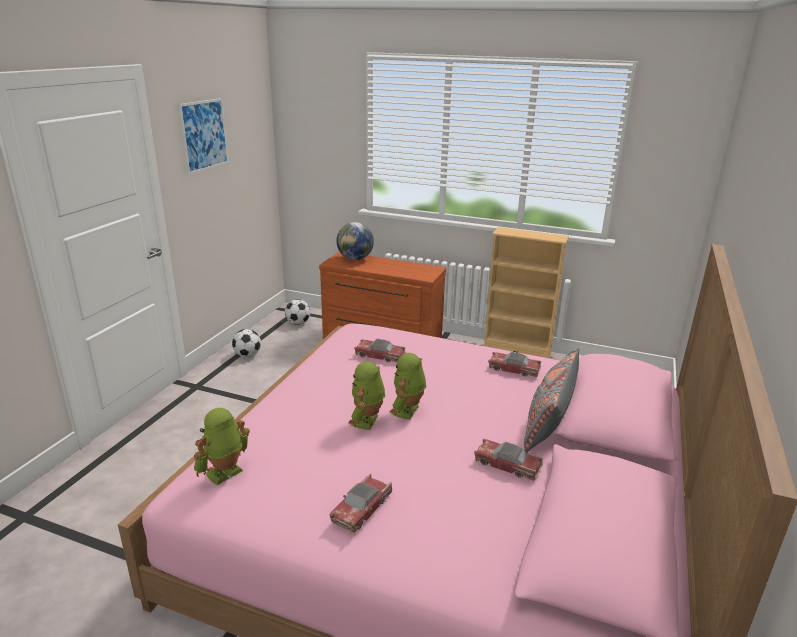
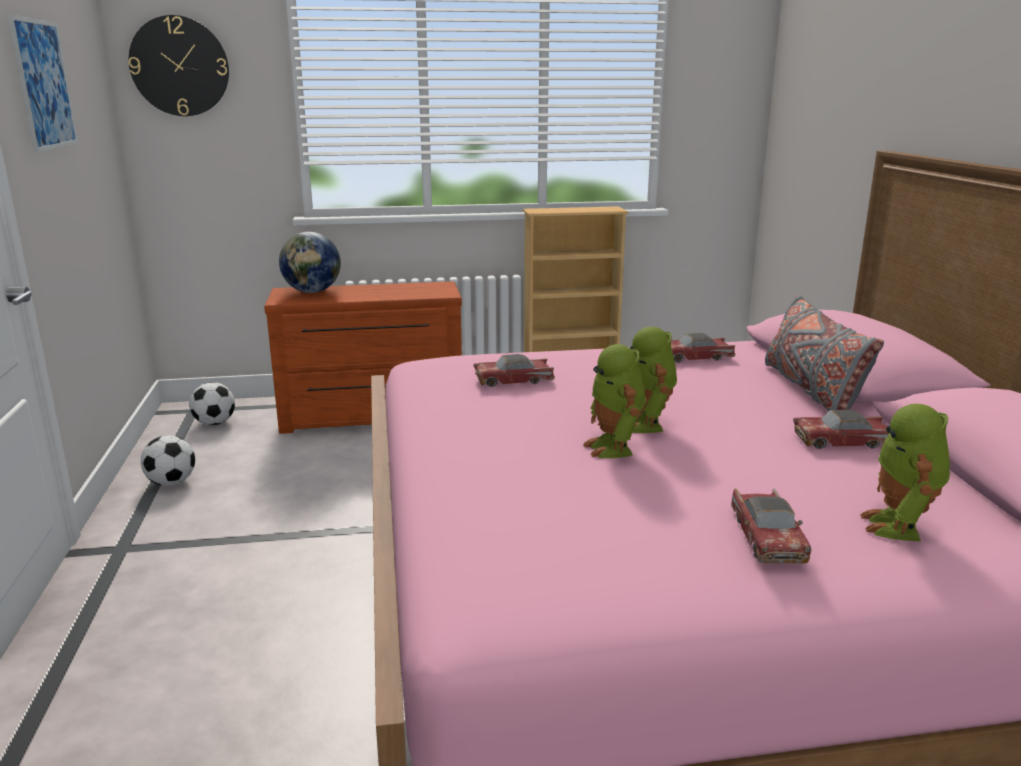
camera: 30 degrees left, 5 degrees down
toy robot [194,408,250,485] -> toy robot moved to [860,404,950,541]
none -> wall clock [128,15,229,116]

